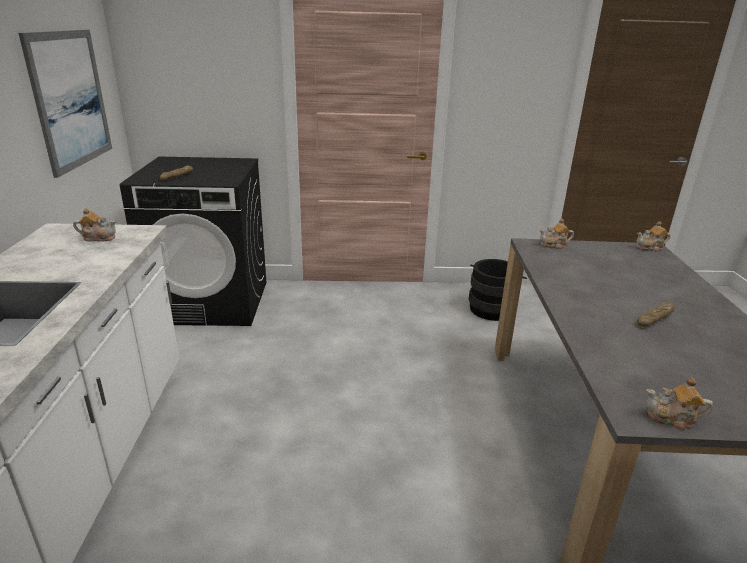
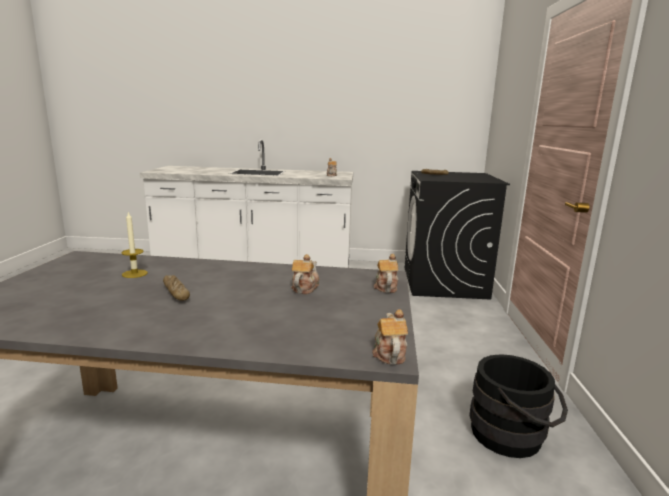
camera: 95 degrees right, 10 degrees down
picture [19,30,112,178] -> none
teapot [646,377,713,430] -> teapot moved to [291,254,319,294]
none -> candle [121,212,148,278]

